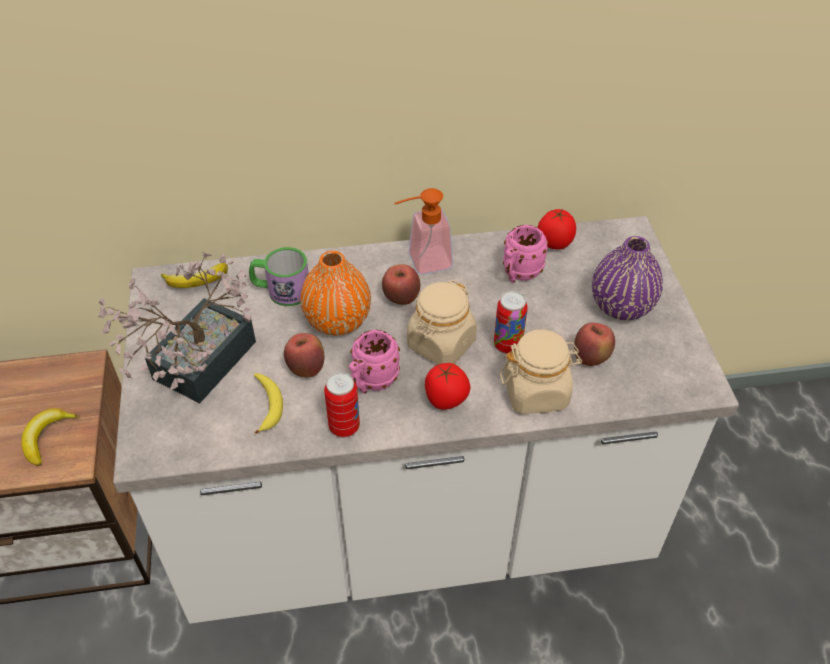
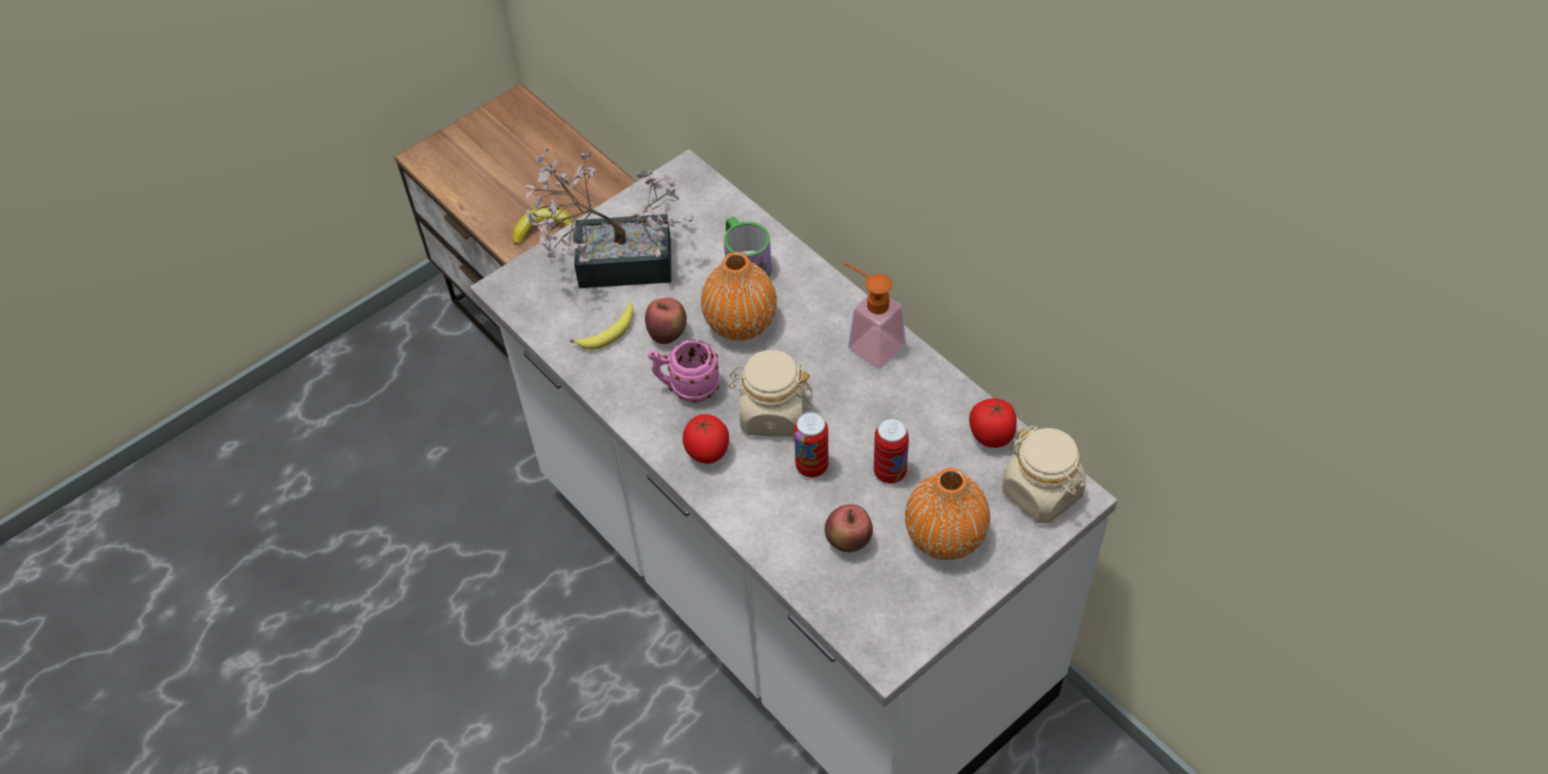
camera: 60 degrees right, 5 degrees up
banana [161,263,228,288] -> none
can [324,372,360,437] -> can moved to [874,417,909,484]
apple [382,264,420,305] -> none
beige jar [500,329,582,414] -> beige jar moved to [1002,426,1086,524]
pink mug [503,225,548,283] -> none
purple vase [592,236,663,320] -> orange vase [905,468,990,560]

